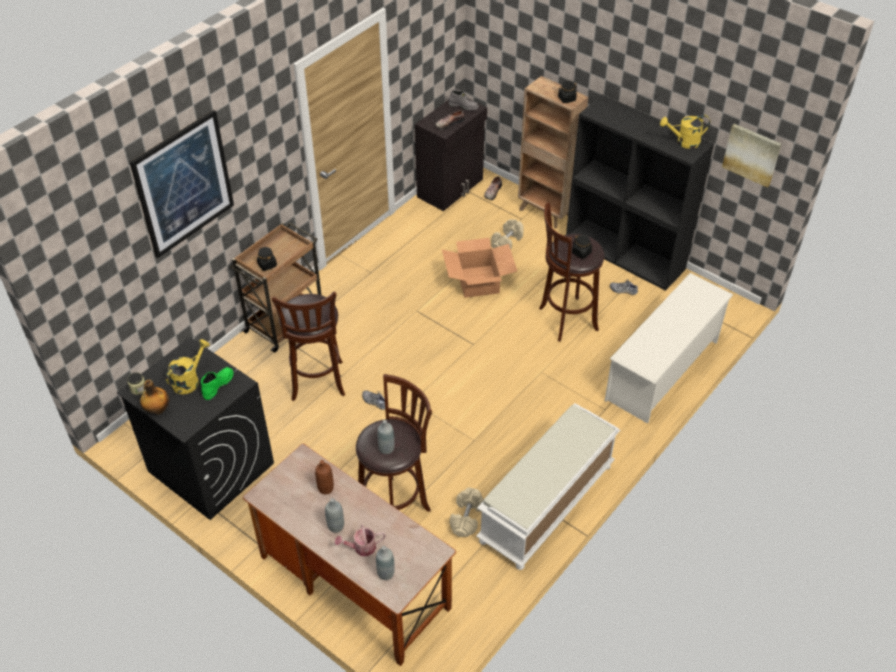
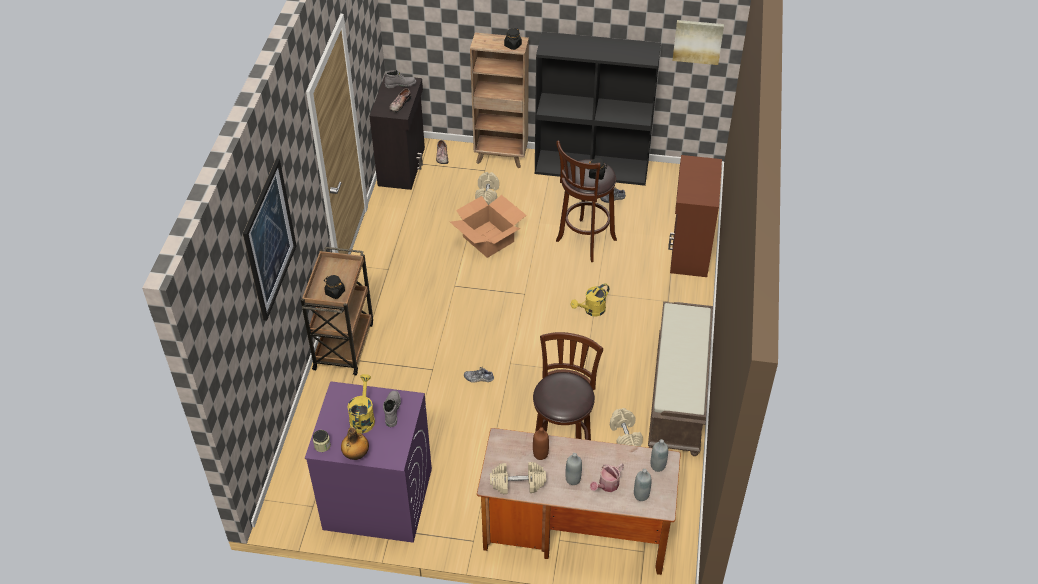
camera: 30 degrees left, 0 degrees up
black washing machine [117,337,274,520] -> purple washing machine [305,381,432,543]
green boot [201,367,234,400] -> grey boot [383,391,401,427]
brown stool [272,291,345,401] -> none
grey bottle [377,420,394,454] -> grey bottle moved to [651,439,668,472]
white bench [476,403,620,570] -> brown bench [648,302,713,456]
white shoe rack [605,273,733,424] -> brown cabinet [668,155,722,277]
yellow watering can [660,115,710,149] -> yellow watering can moved to [571,284,609,317]
none -> beige dumbbell [490,462,546,494]

